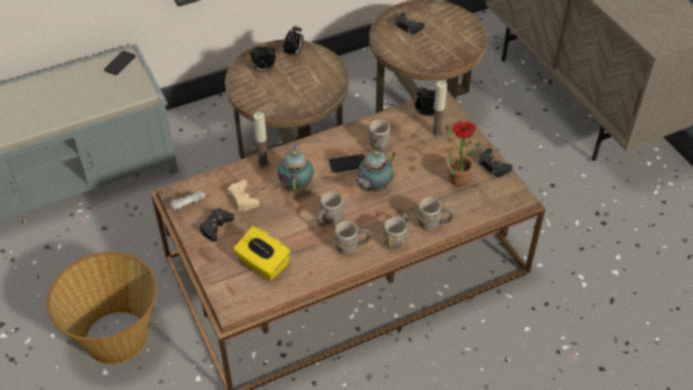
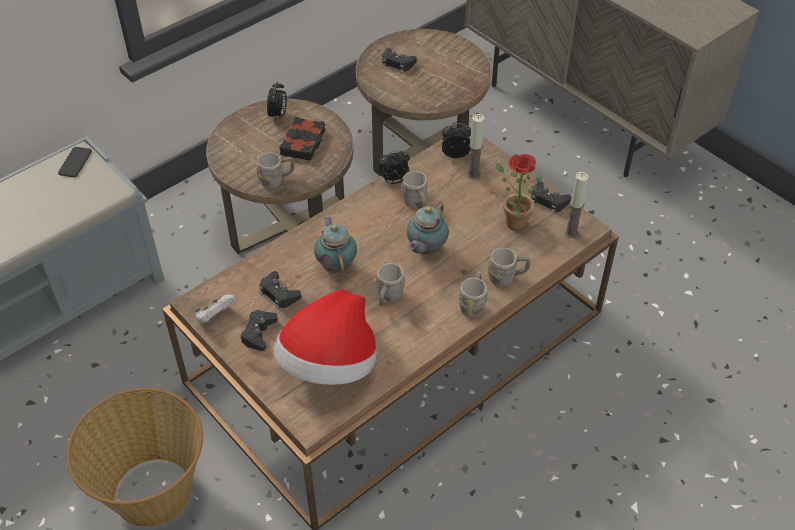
camera: 15 degrees left, 0 degrees up
beige game controller [228,180,259,211] -> black game controller [259,271,301,309]
yellow tissue box [234,226,291,281] -> hat [274,290,377,385]
alarm clock [250,44,276,71] -> alarm clock moved to [378,150,410,184]
candle [253,112,269,168] -> candle moved to [565,172,589,238]
phone [329,154,365,172] -> none
grey mug [333,221,370,255] -> grey mug moved to [256,152,295,189]
none -> black book [280,117,325,161]

